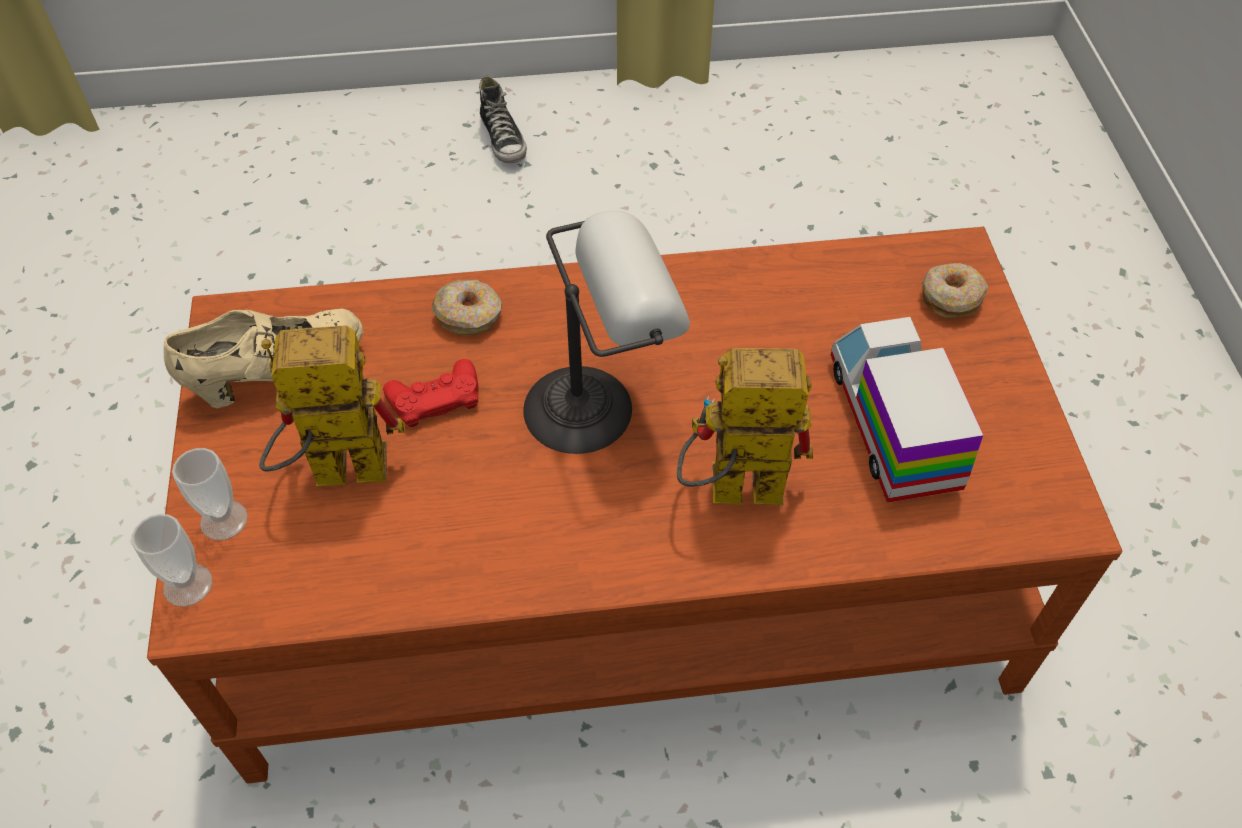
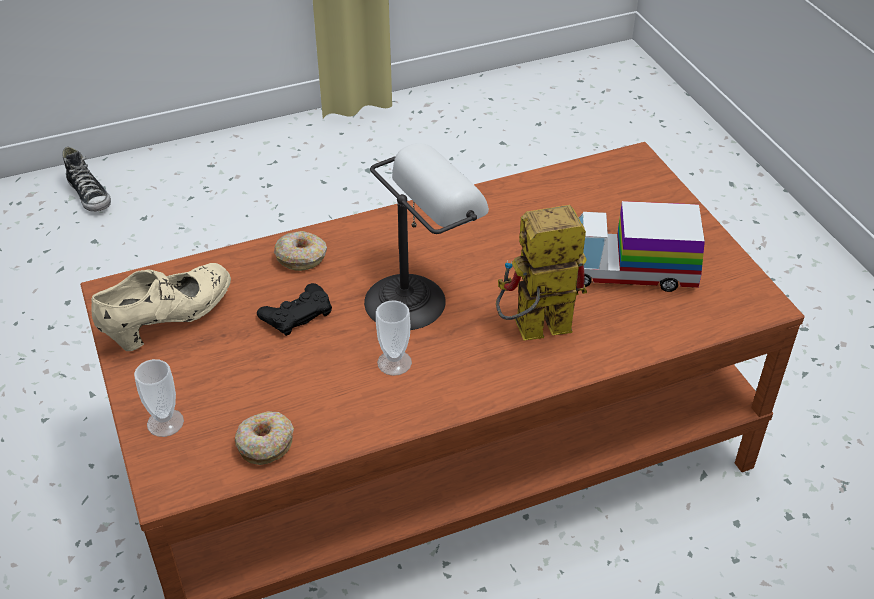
camera: 15 degrees left, 10 degrees down
cup [131,514,213,607] -> cup moved to [376,300,412,376]
toy robot [259,325,405,486] -> none
red game controller [383,359,479,427] -> black game controller [257,283,332,336]
shoe [479,76,527,163] -> shoe moved to [62,147,111,212]
toy truck [831,317,983,503] -> toy truck turned 60 degrees counterclockwise [578,201,705,292]
donut [923,263,988,318] -> donut moved to [235,411,294,465]

